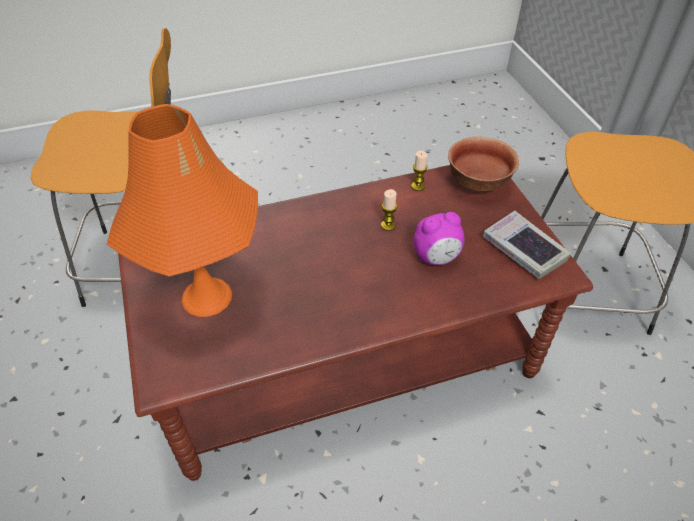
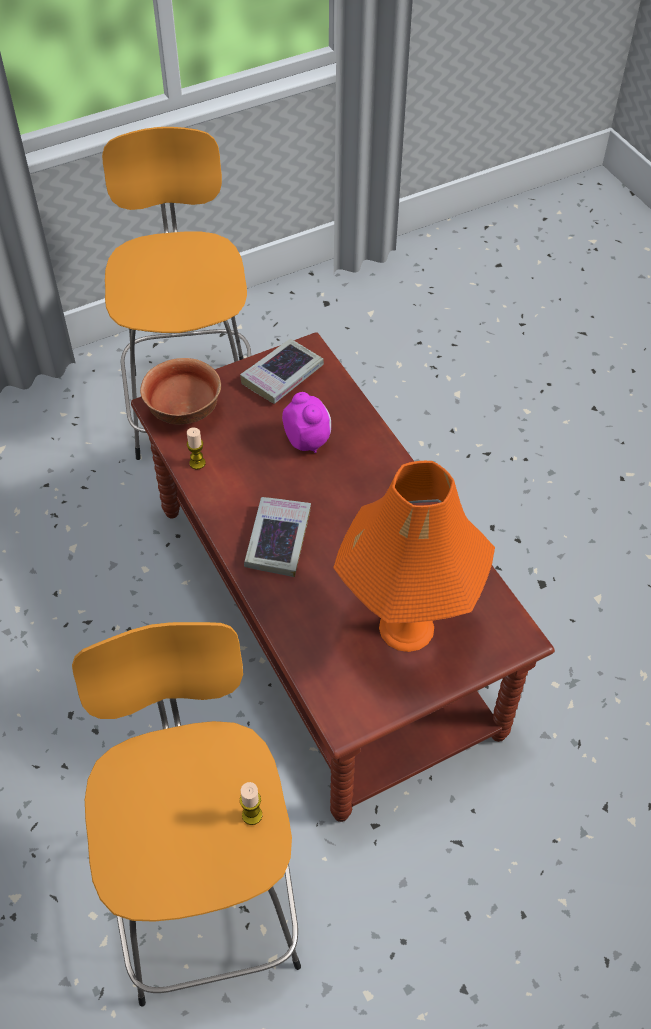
camera: 100 degrees left, 5 degrees up
candle [381,189,397,231] -> candle moved to [240,782,262,825]
none -> book [244,497,311,577]

